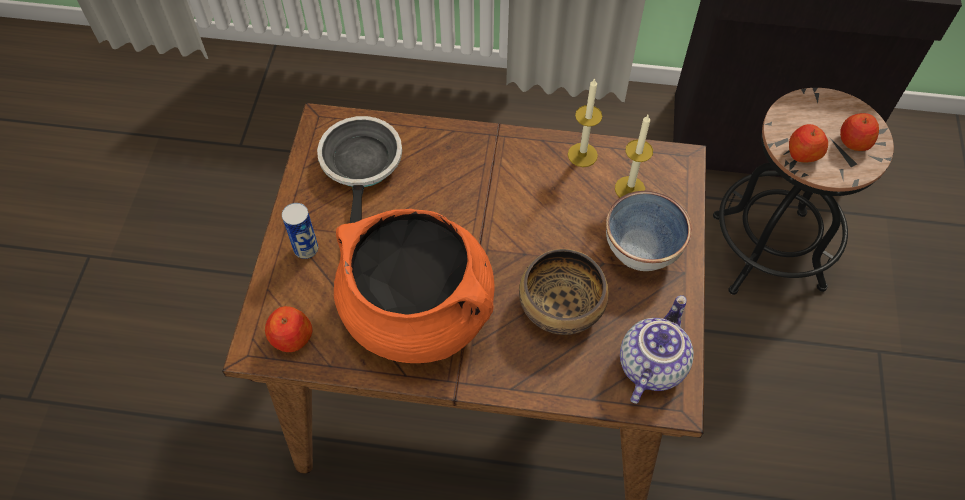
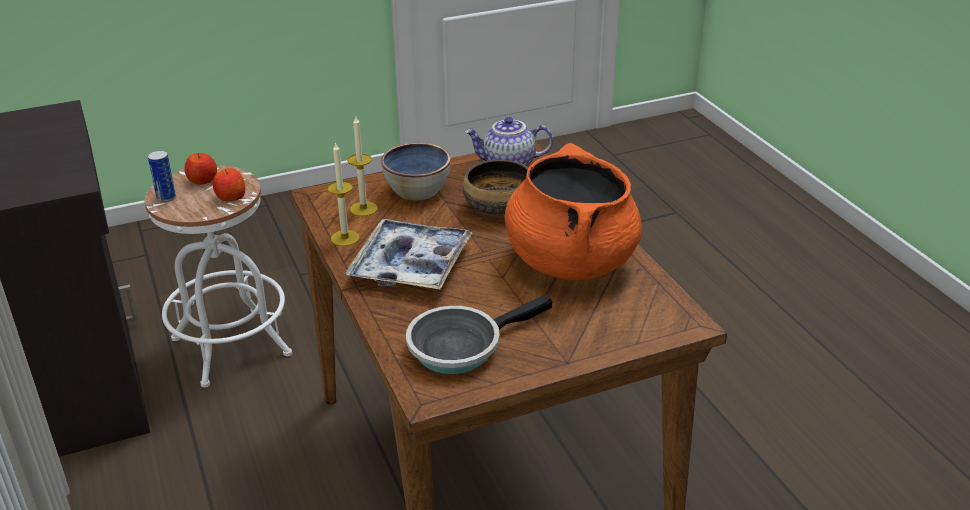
camera: 120 degrees left, 25 degrees down
apple [265,306,312,352] -> none
can [282,203,318,259] -> can moved to [148,150,176,203]
black stool [713,88,894,295] -> white stool [144,165,292,387]
none -> tray [346,219,473,289]

